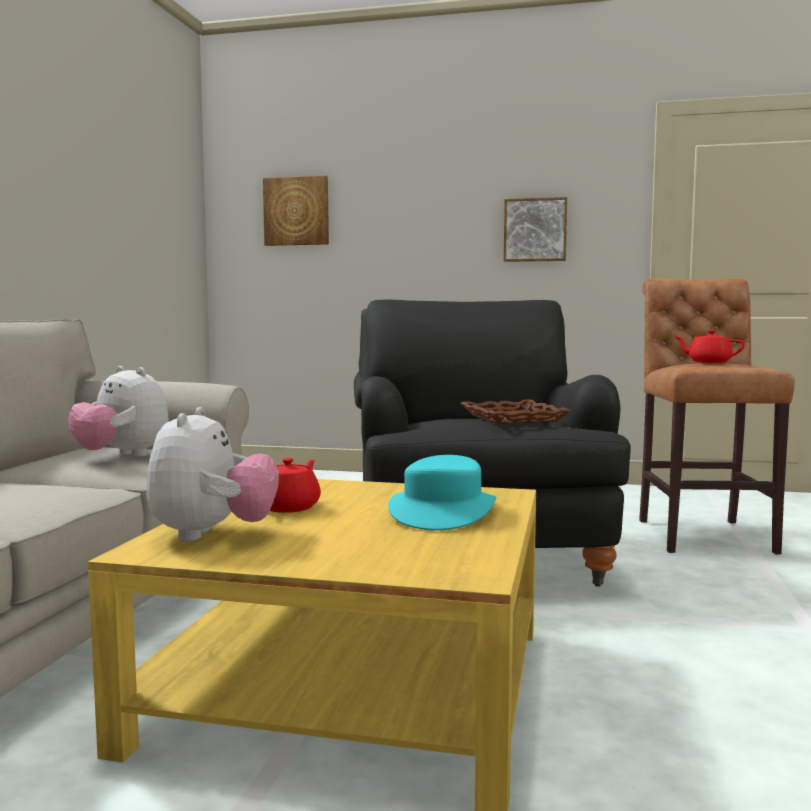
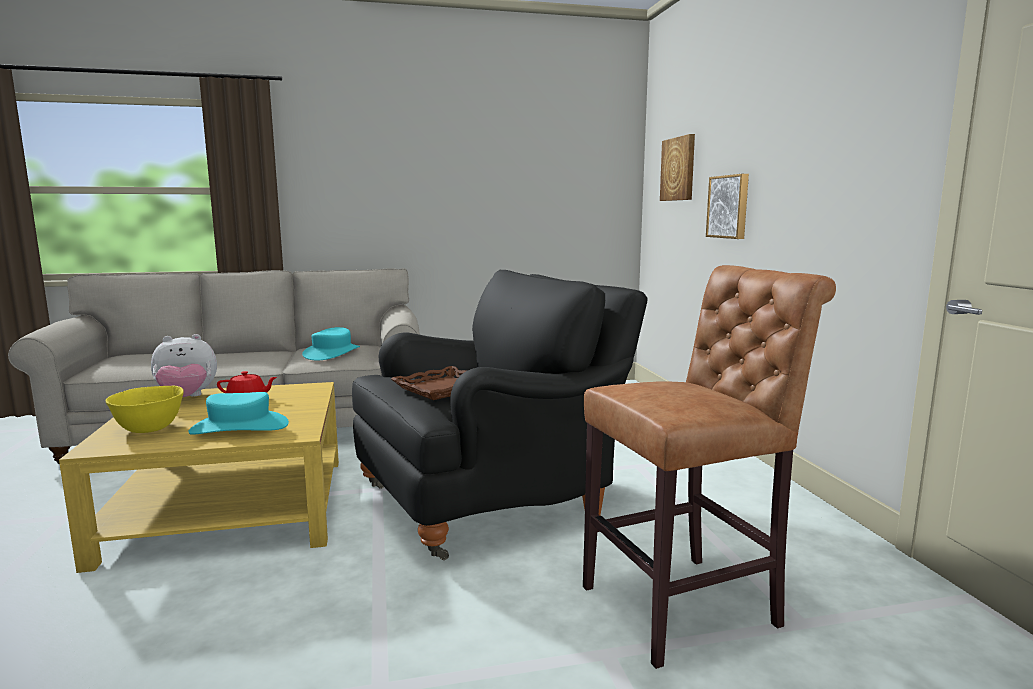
camera: 65 degrees right, 5 degrees up
plush toy [69,366,168,457] -> turquoise hat [302,327,360,361]
picture [504,197,567,262] -> picture moved to [706,174,749,239]
red teapot [675,330,745,363] -> none
none -> yellow bowl [106,386,183,433]

